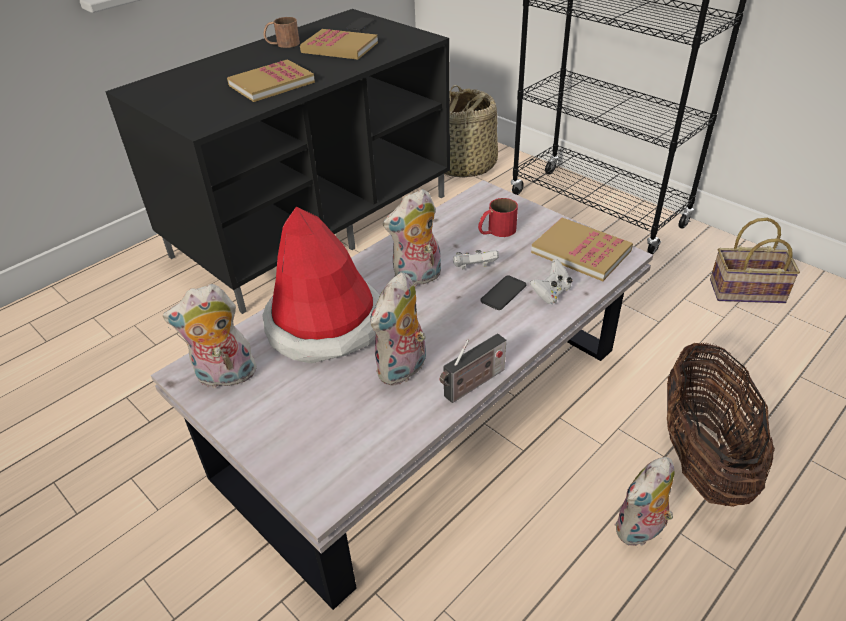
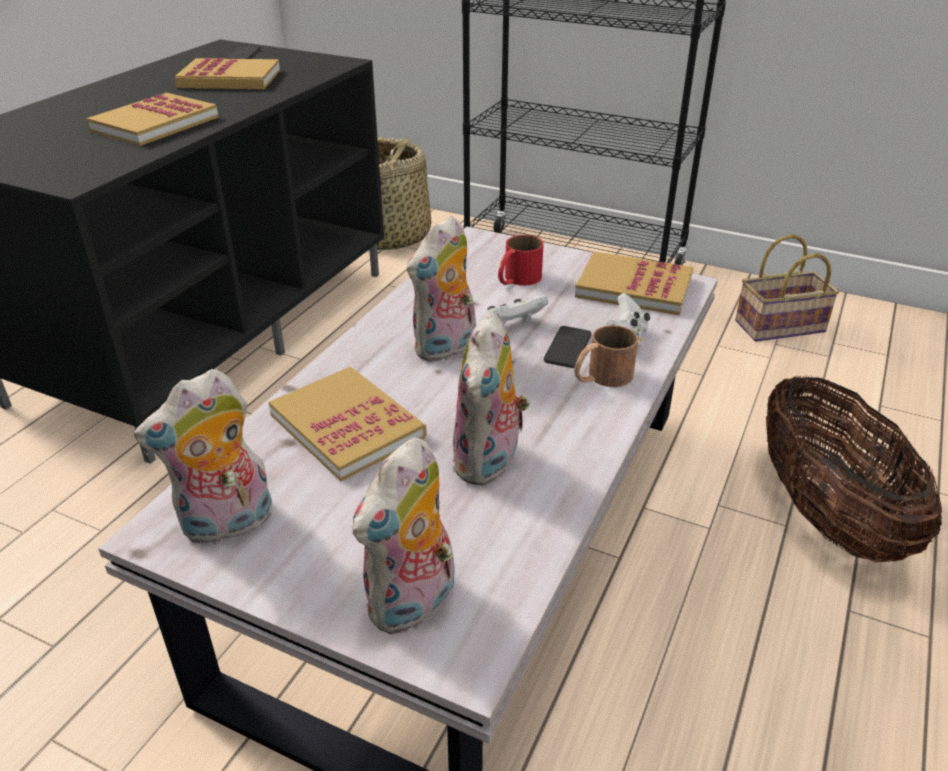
camera: 20 degrees left, 5 degrees down
hat [262,206,380,364] -> book [268,367,427,481]
brown mug [264,17,300,48] -> brown mug moved to [574,325,638,387]
radio [440,333,506,403] -> none
plush toy [615,457,675,548] -> plush toy moved to [352,438,455,635]

